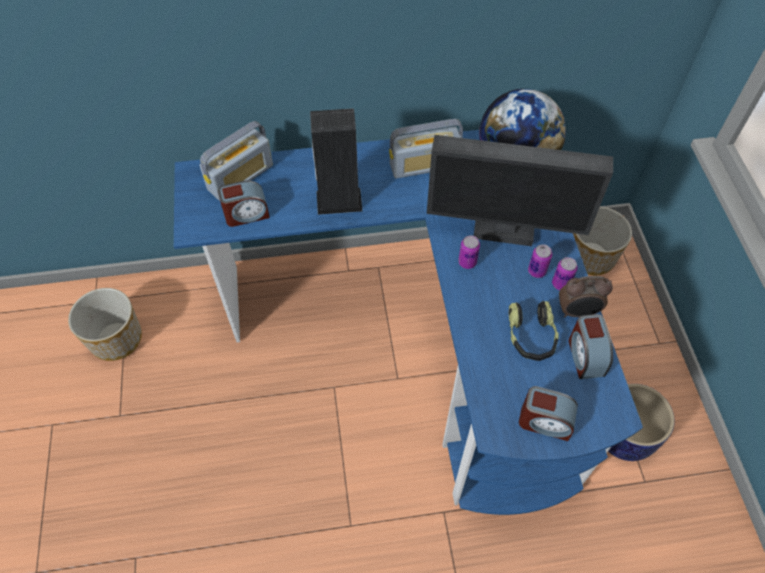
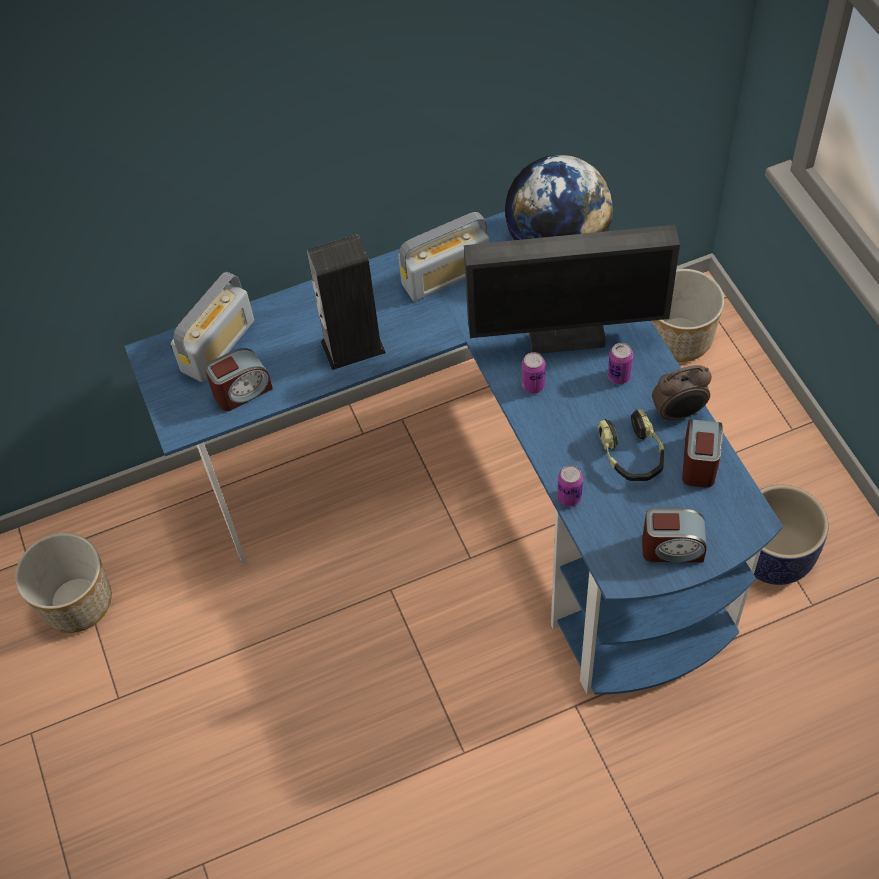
camera: 10 degrees left, 0 degrees up
can [552,257,578,290] -> can moved to [557,465,583,507]
alarm clock [569,314,613,379] -> alarm clock turned 150 degrees counterclockwise [682,419,723,488]

